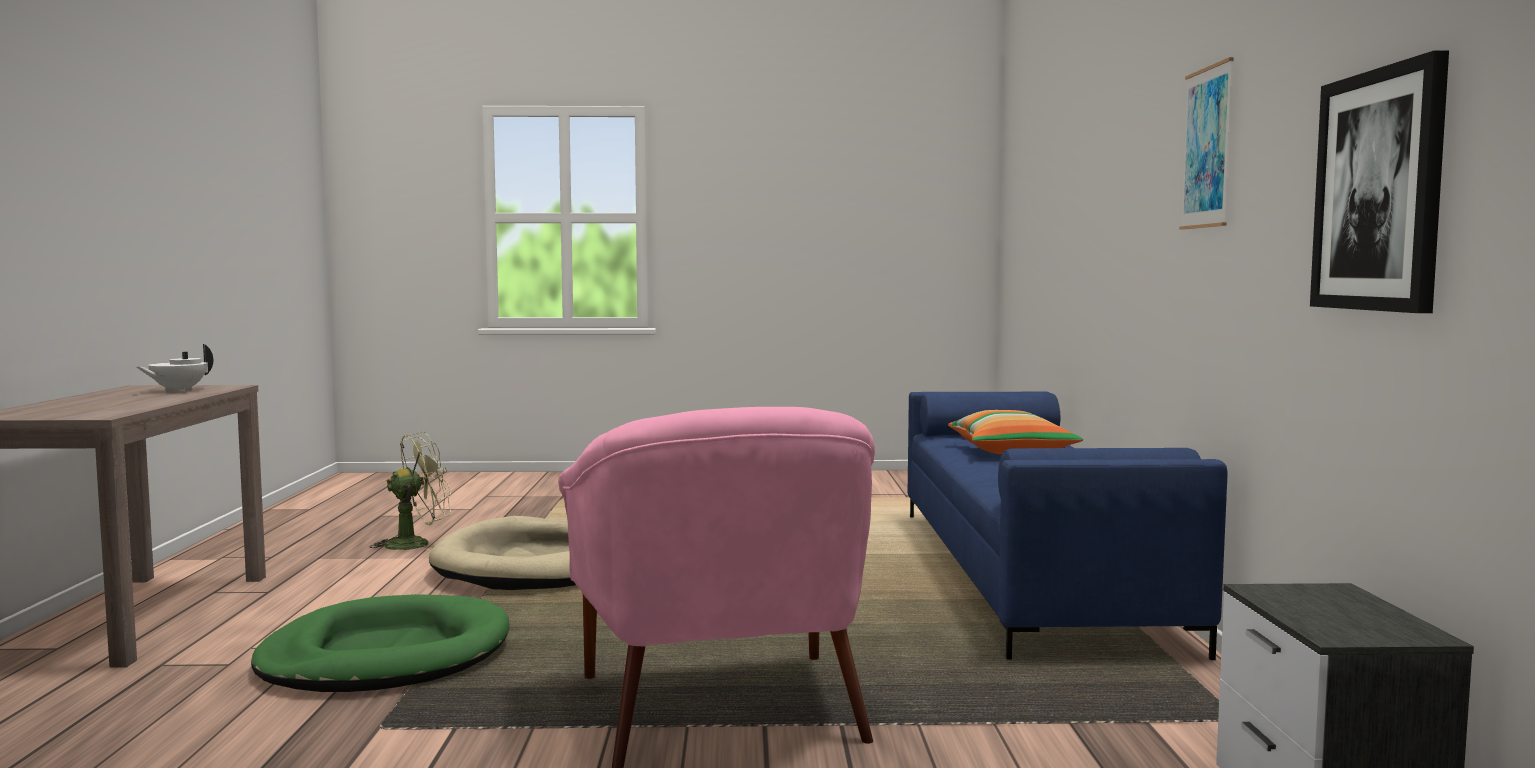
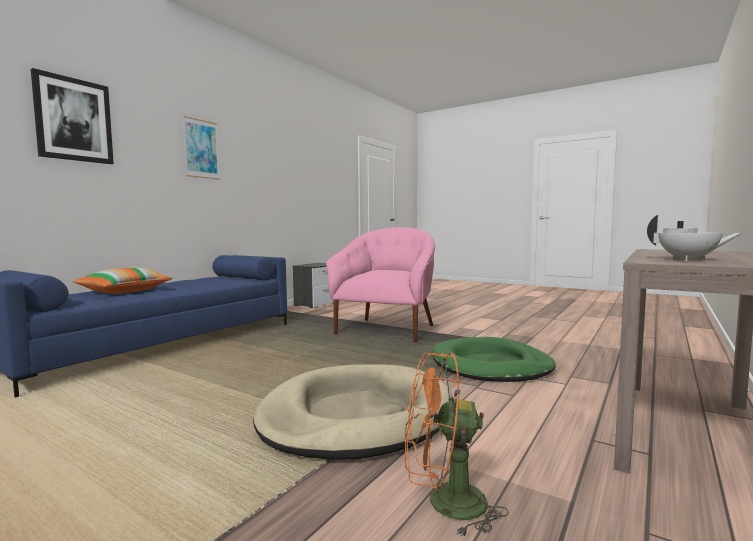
camera: 145 degrees left, 0 degrees up
white teapot [137,344,213,392] -> white teapot turned 60 degrees clockwise [647,215,742,261]
green fan [369,432,451,551] -> orange fan [405,353,508,538]
picture [1310,50,1449,313] -> picture moved to [31,68,114,164]

